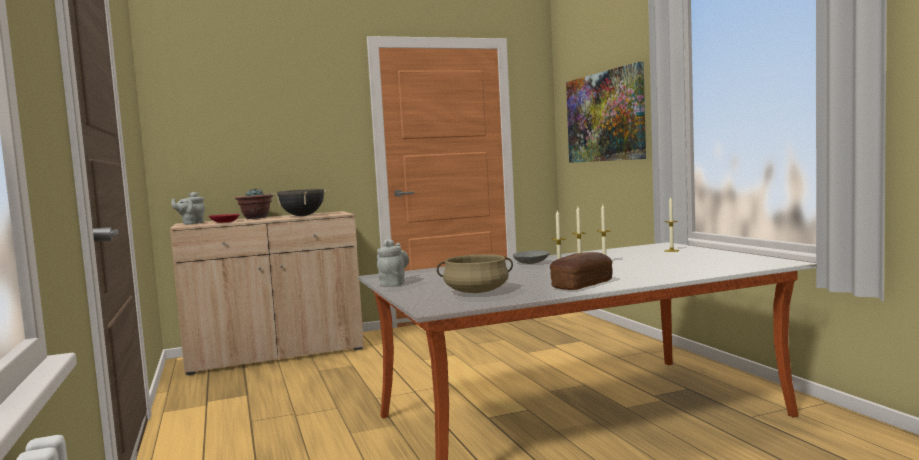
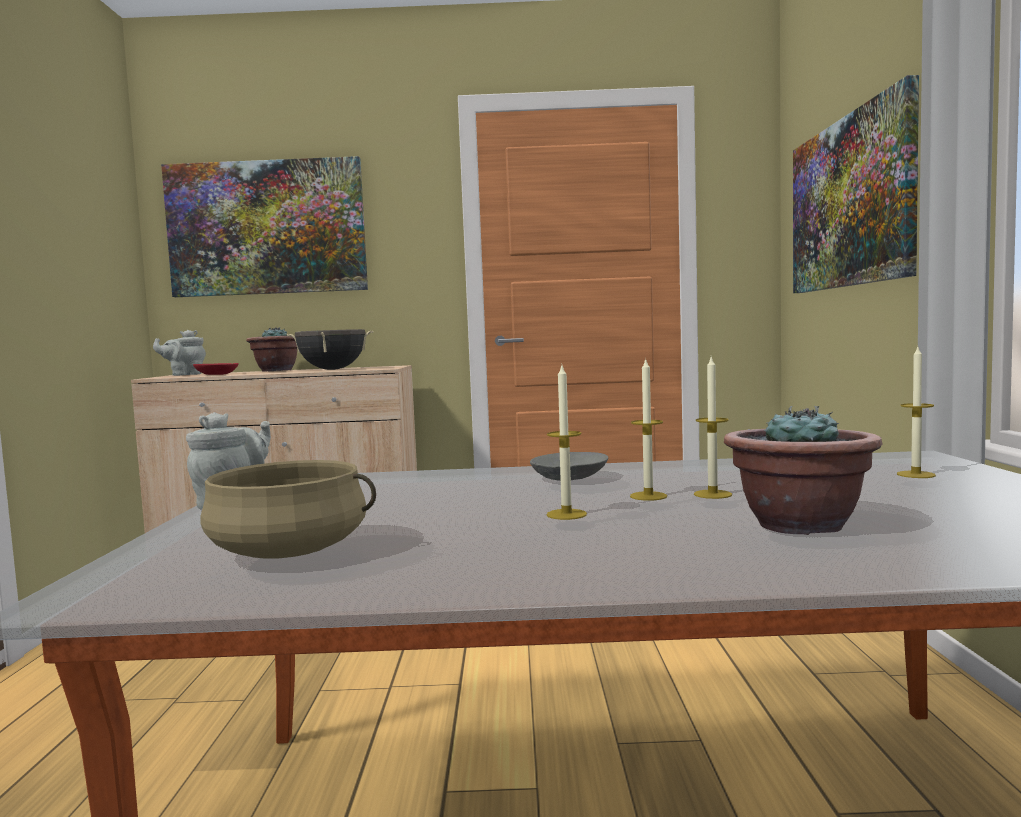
camera: 20 degrees right, 0 degrees up
bread [550,252,613,290] -> none
none -> picture [161,156,368,297]
none -> potted plant [724,406,882,535]

